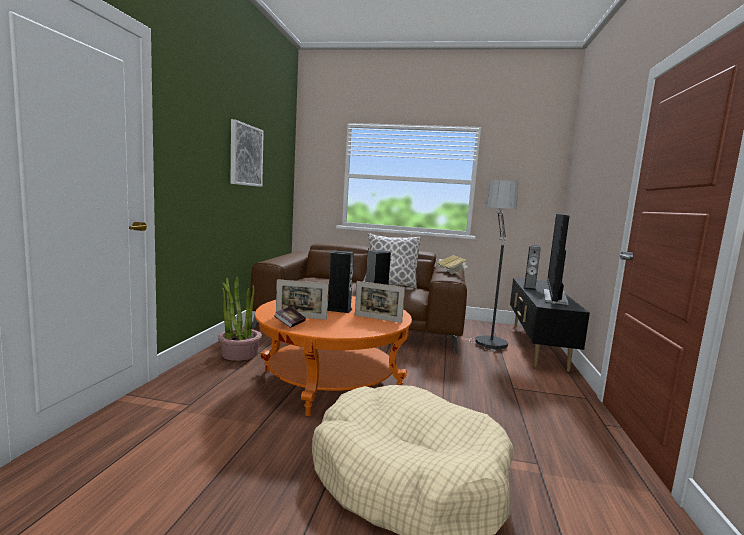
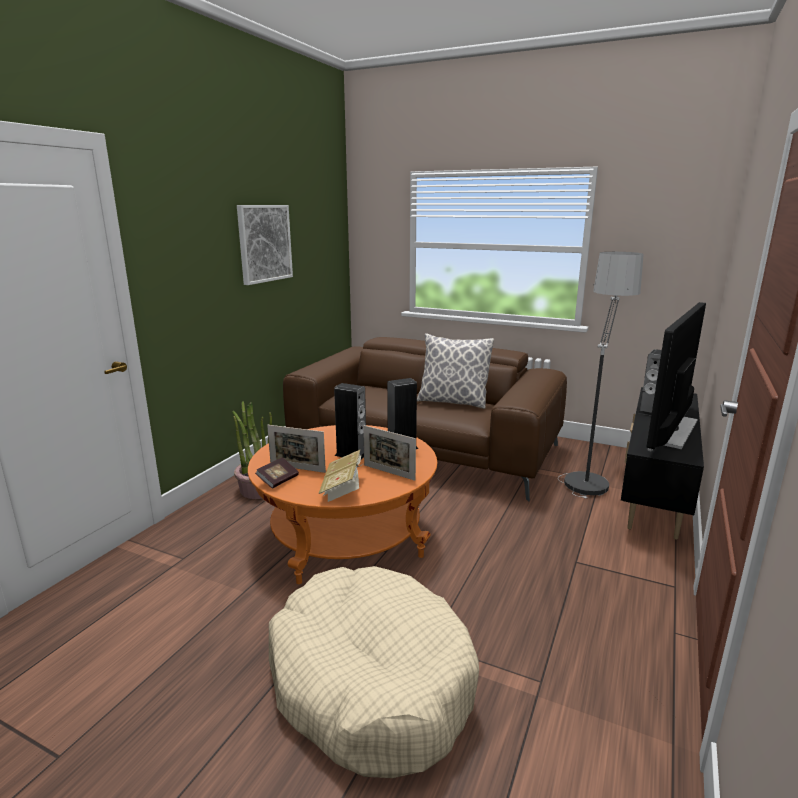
camera: 15 degrees right, 10 degrees up
book [437,255,467,275] -> book moved to [319,450,365,502]

